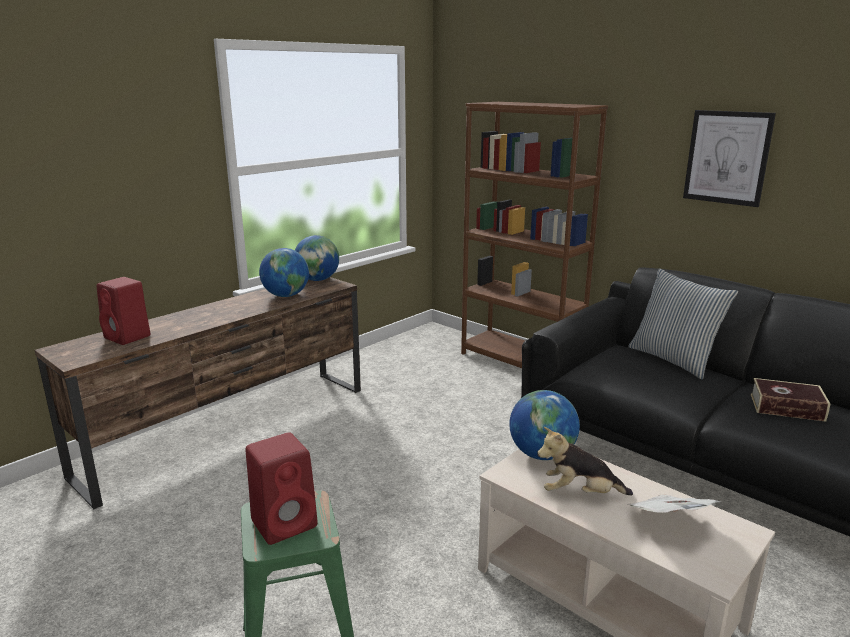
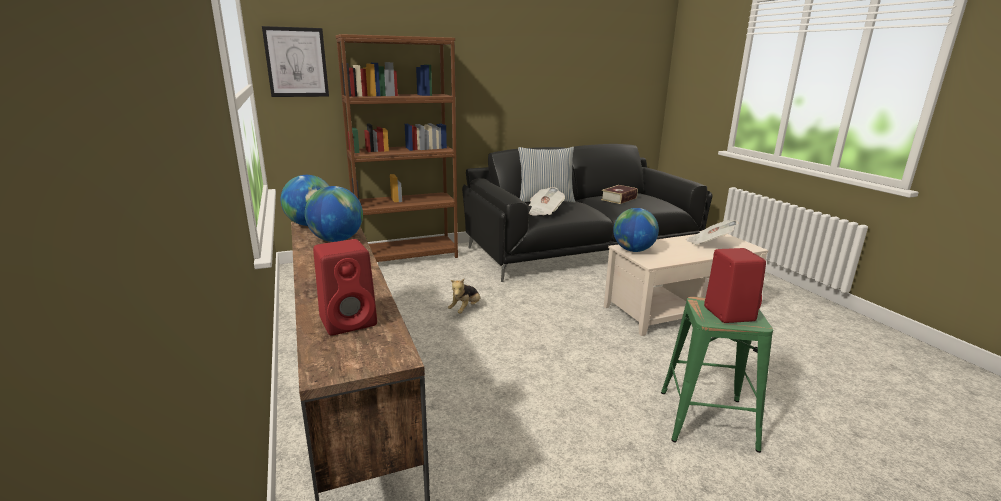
camera: 65 degrees left, 0 degrees up
plush toy [537,427,633,495] -> plush toy moved to [448,279,481,313]
picture [683,110,776,207] -> picture moved to [262,26,329,97]
none -> newspaper [529,187,565,216]

